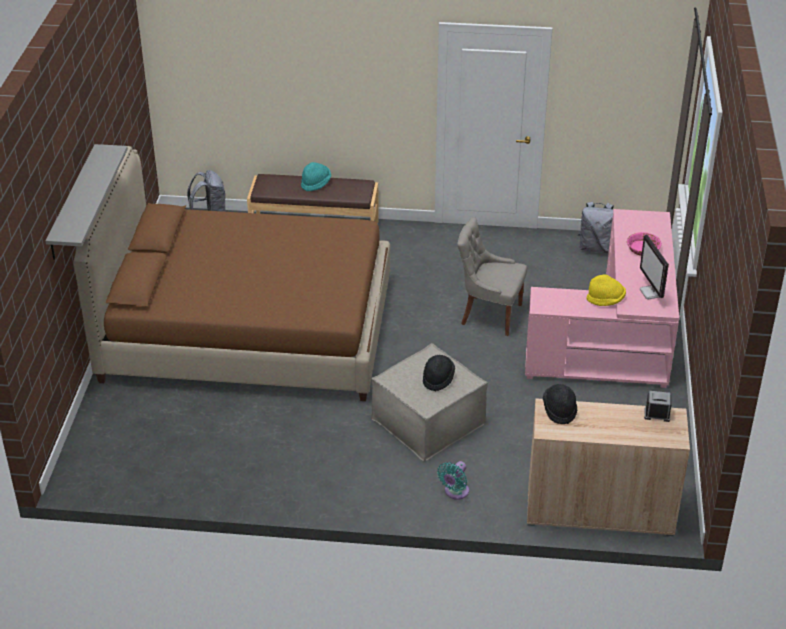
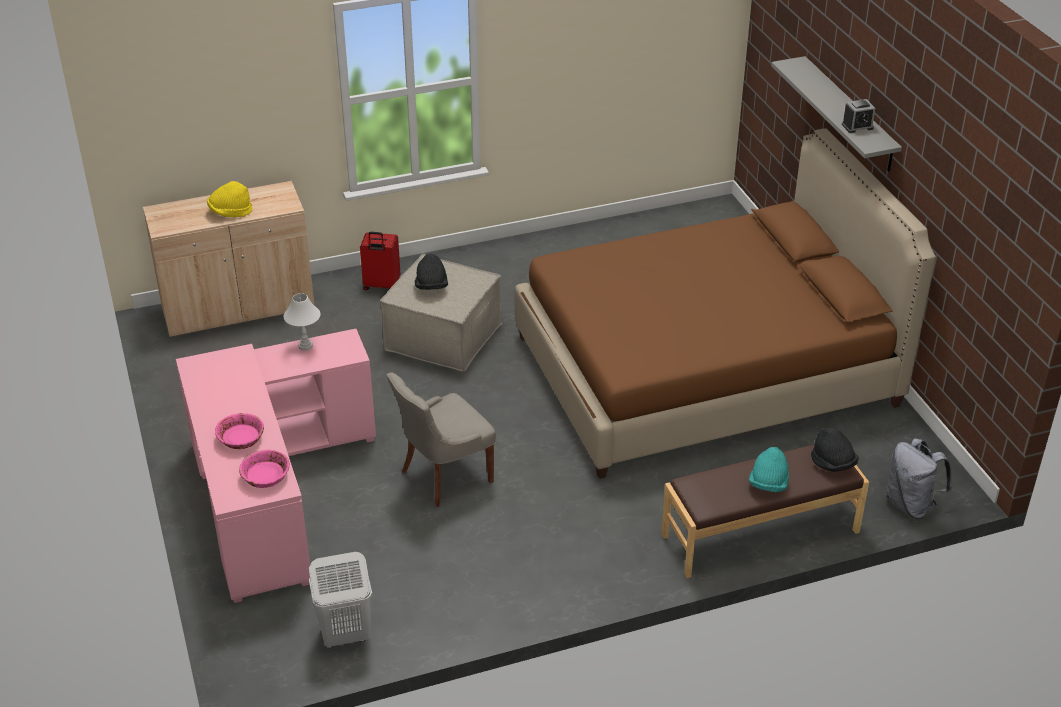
camera: 155 degrees right, 0 degrees up
turquoise fan [437,461,469,500] -> red suitcase [360,232,401,290]
grey chair [457,217,527,336] -> grey chair turned 150 degrees clockwise [386,372,496,507]
black hat [543,384,578,424] -> black hat moved to [811,428,859,472]
grey backpack [578,202,614,253] -> white laundry basket [309,552,372,648]
yellow hat [587,274,626,306] -> yellow hat moved to [207,181,252,217]
monitor [640,235,669,299] -> none
alarm clock [644,391,672,422] -> alarm clock moved to [842,99,875,133]
none -> pink bowl [239,450,290,488]
none -> white table lamp [284,293,321,351]

